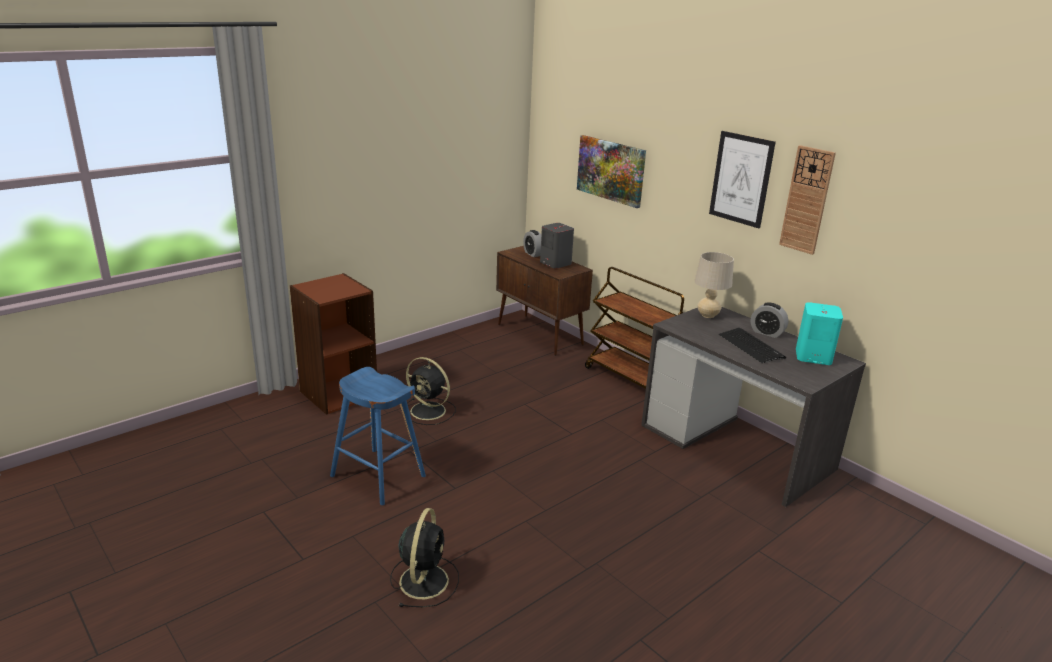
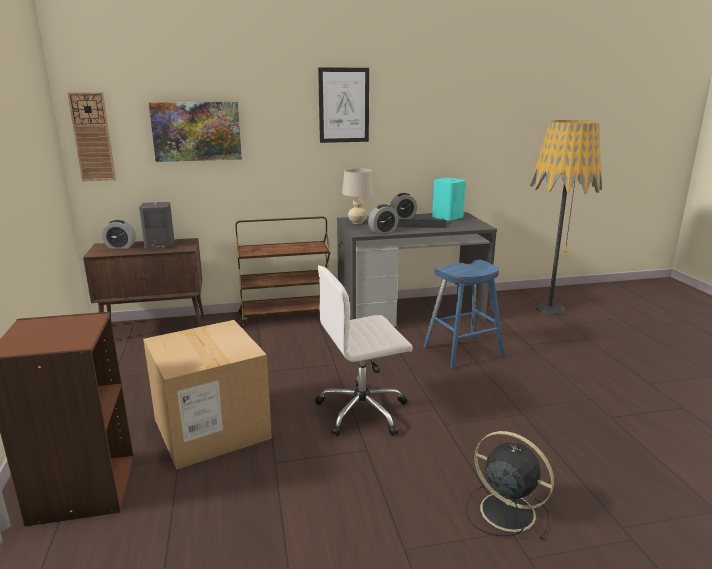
camera: 60 degrees left, 5 degrees down
blue stool [330,367,426,505] -> blue stool moved to [424,260,504,369]
black fan [406,357,456,425] -> cardboard box [143,320,272,470]
wall clock [779,145,836,255] -> wall clock moved to [67,92,116,181]
none -> white office chair [315,266,413,436]
none -> alarm clock [368,204,398,234]
none -> floor lamp [530,120,602,315]

